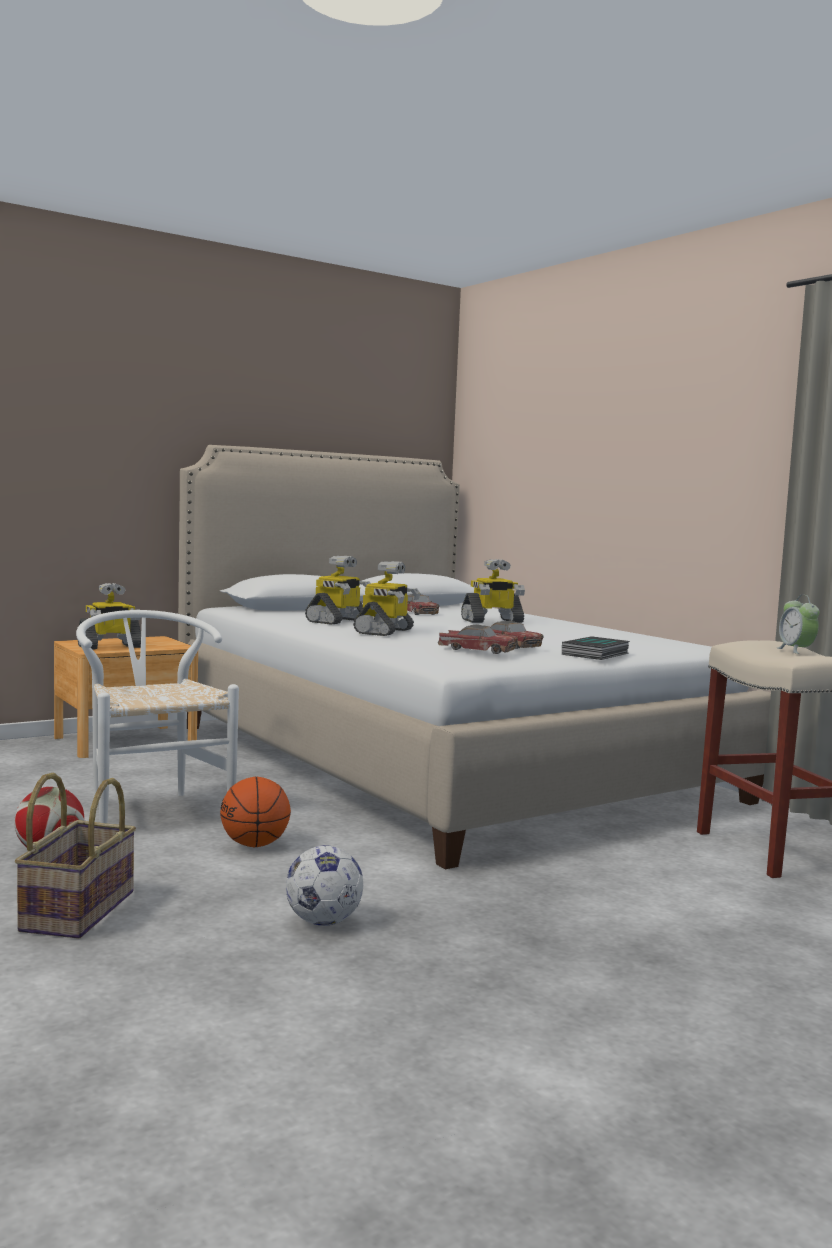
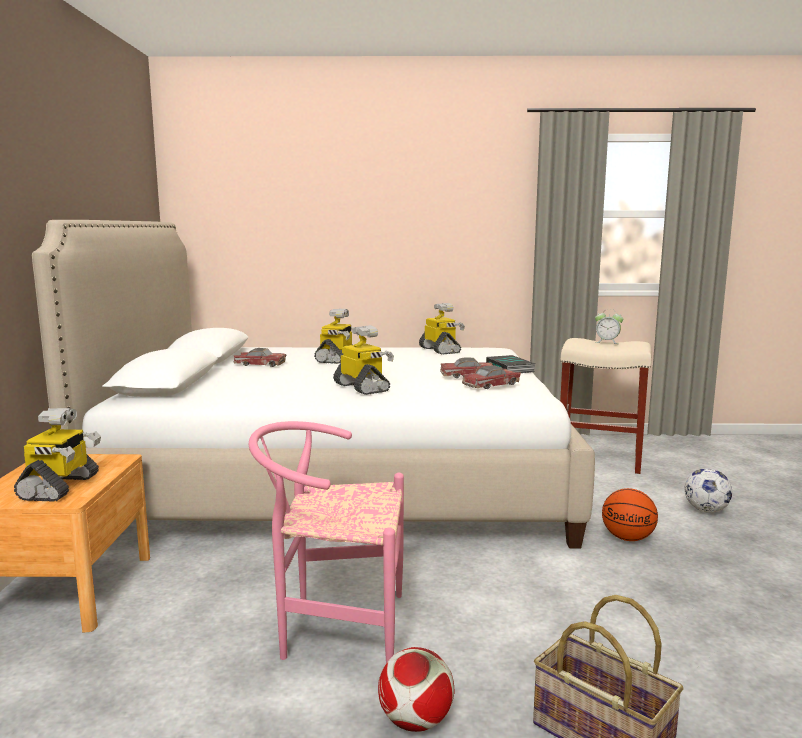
camera: 55 degrees left, 5 degrees up
white chair [76,610,239,824] -> pink chair [249,421,404,663]
basketball [220,777,291,847] -> basketball moved to [602,488,658,541]
football [286,845,363,926] -> football moved to [684,468,732,513]
toy robot [305,556,371,625] -> toy robot moved to [419,303,465,354]

